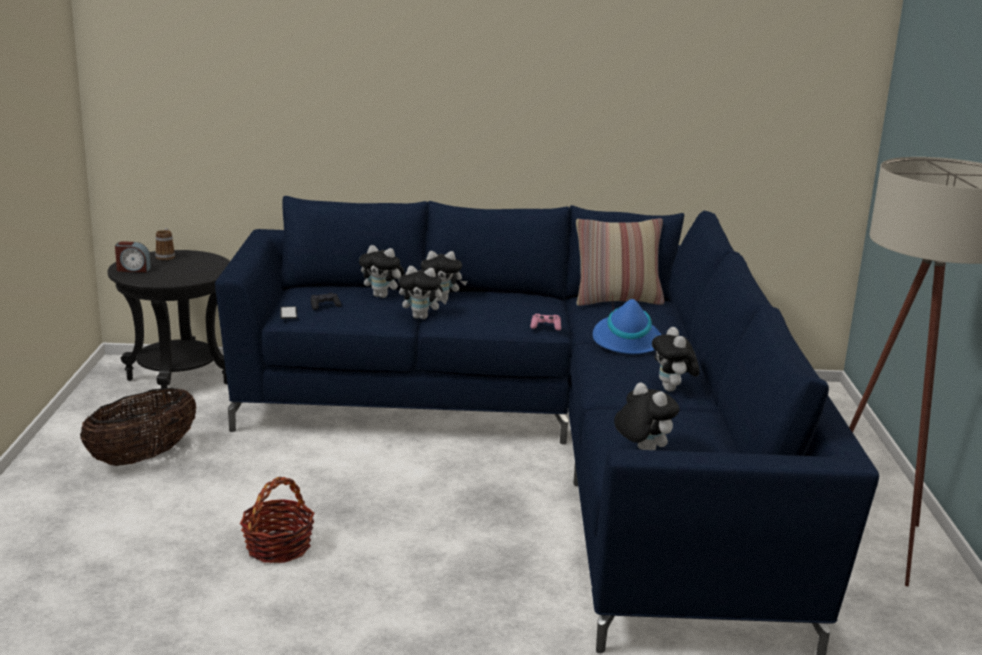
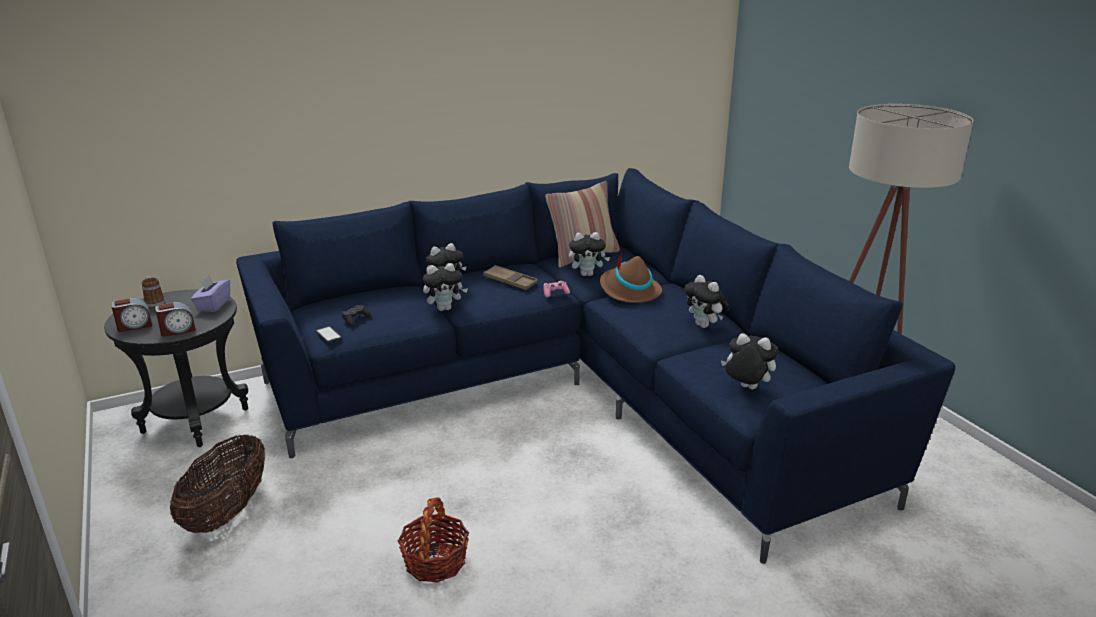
camera: 25 degrees left, 5 degrees up
plush toy [359,245,405,298] -> plush toy moved to [569,232,610,276]
blue hat [593,297,661,354] -> brown hat [600,254,662,303]
none -> alarm clock [155,302,196,337]
none -> purple tissue box [191,275,230,312]
none -> brown tray [483,265,538,290]

